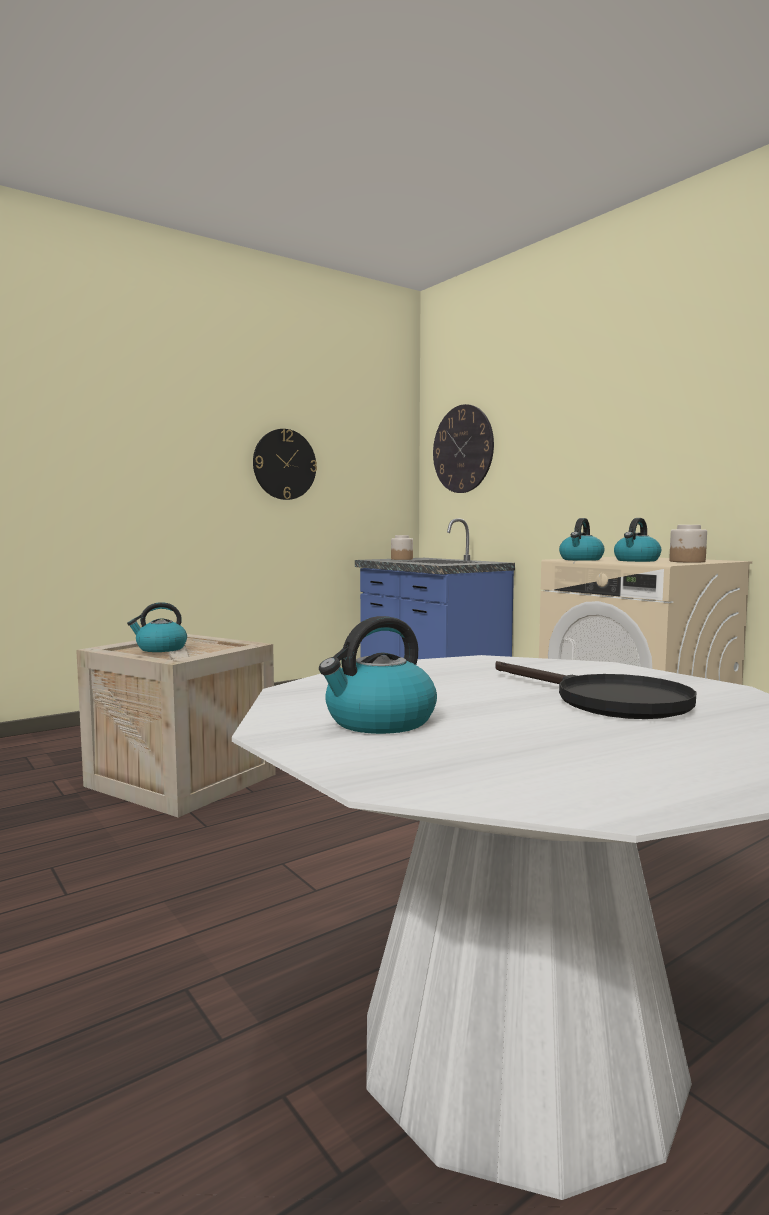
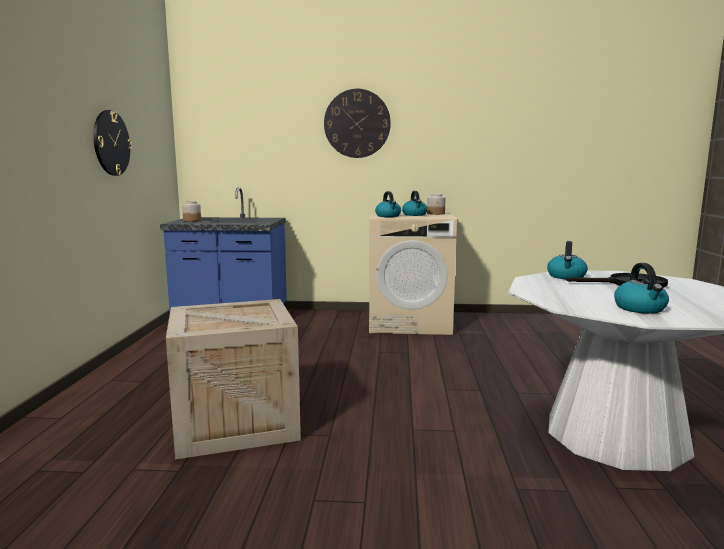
camera: 50 degrees left, 5 degrees up
kettle [127,602,187,652] -> kettle moved to [547,241,588,279]
wall clock [433,404,494,493] -> wall clock moved to [324,89,391,158]

